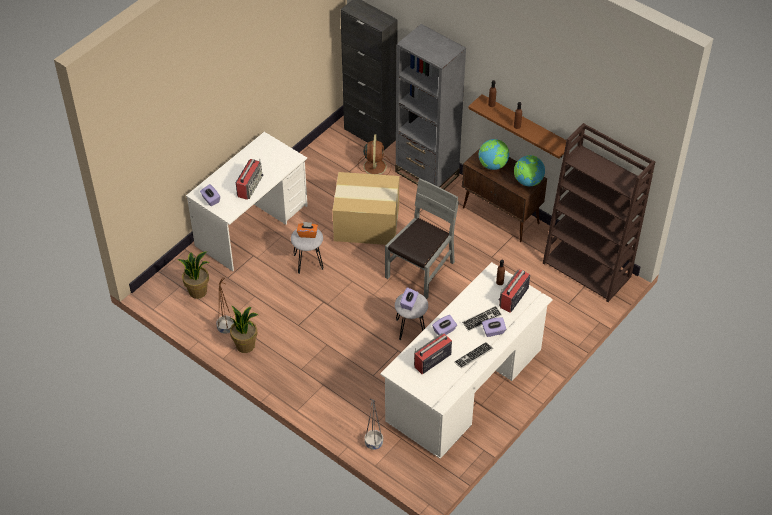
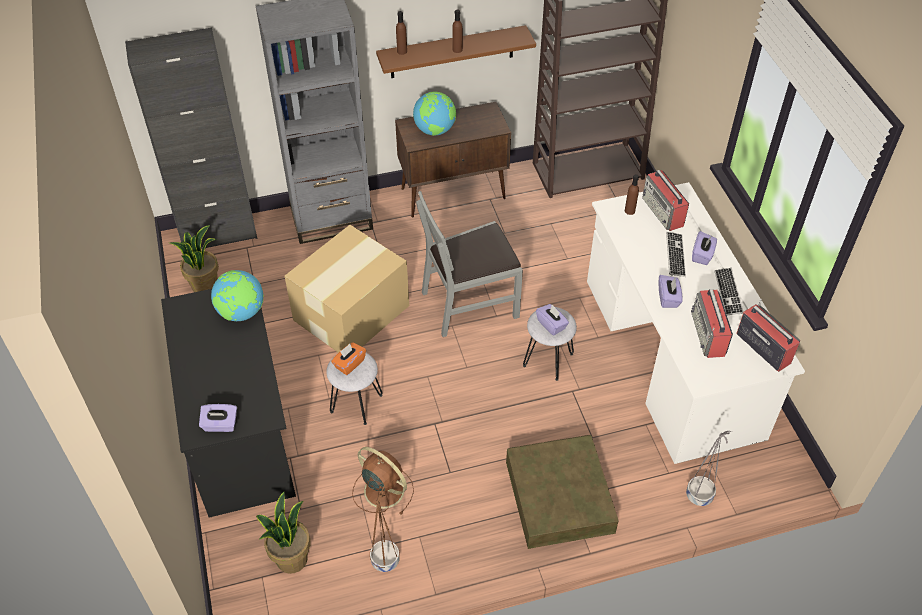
camera: 55 degrees left, 0 degrees up
white desk [186,132,308,271] -> black desk [161,289,296,517]
potted plant [230,305,258,353] -> potted plant moved to [170,225,219,292]
radio [236,159,264,200] -> radio moved to [736,299,800,372]
brown fan [358,134,391,175] -> brown fan moved to [352,447,414,515]
grey chair [385,178,459,299] -> grey chair turned 90 degrees counterclockwise [416,191,523,337]
globe [514,155,545,186] -> globe moved to [211,270,264,321]
none -> brown storage box [506,435,619,549]

